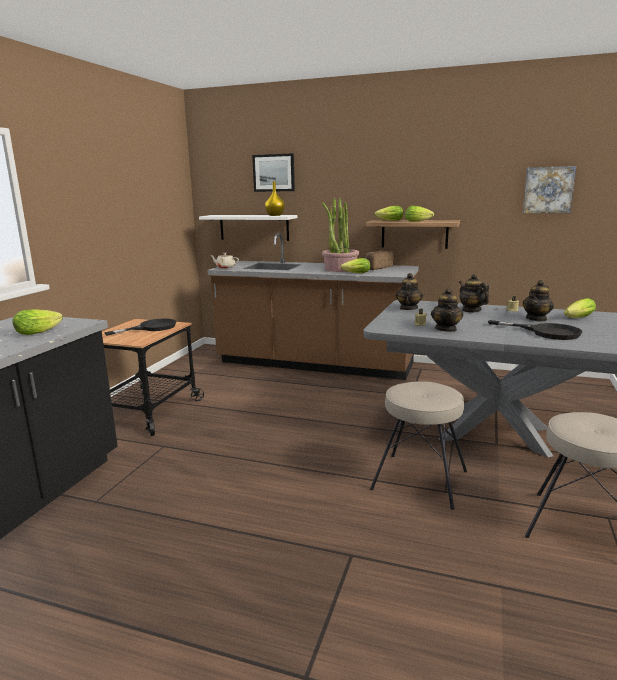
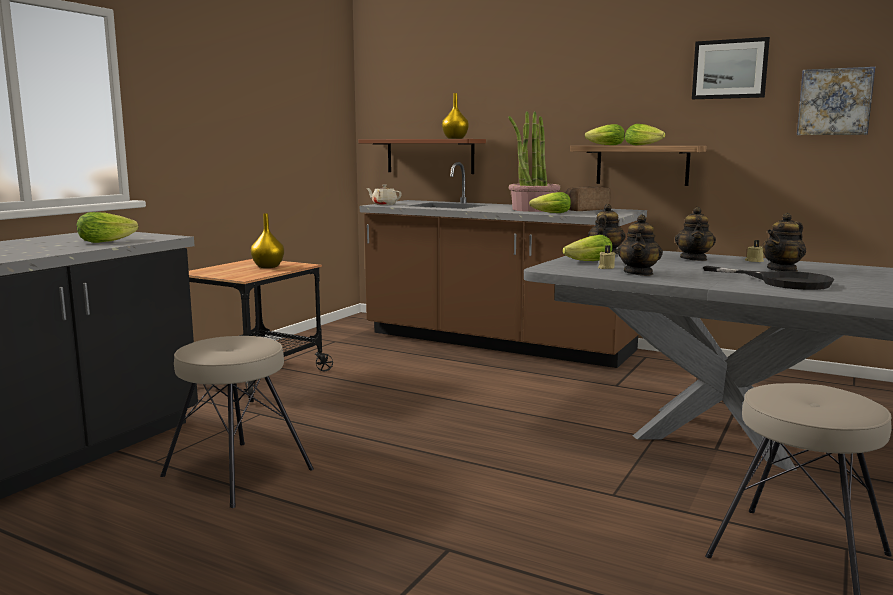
camera: 10 degrees right, 5 degrees down
black frying pan [104,319,176,336] -> yellow vase [251,213,284,268]
white shelf [199,215,297,241] -> brown shelf [358,139,486,174]
picture [252,153,295,192] -> picture moved to [692,37,770,99]
beige stool [370,381,467,510] -> beige stool moved to [160,336,314,508]
teapot [459,274,489,312] -> teapot turned 150 degrees counterclockwise [675,207,716,261]
lettuce [564,298,596,318] -> lettuce moved to [562,235,612,261]

